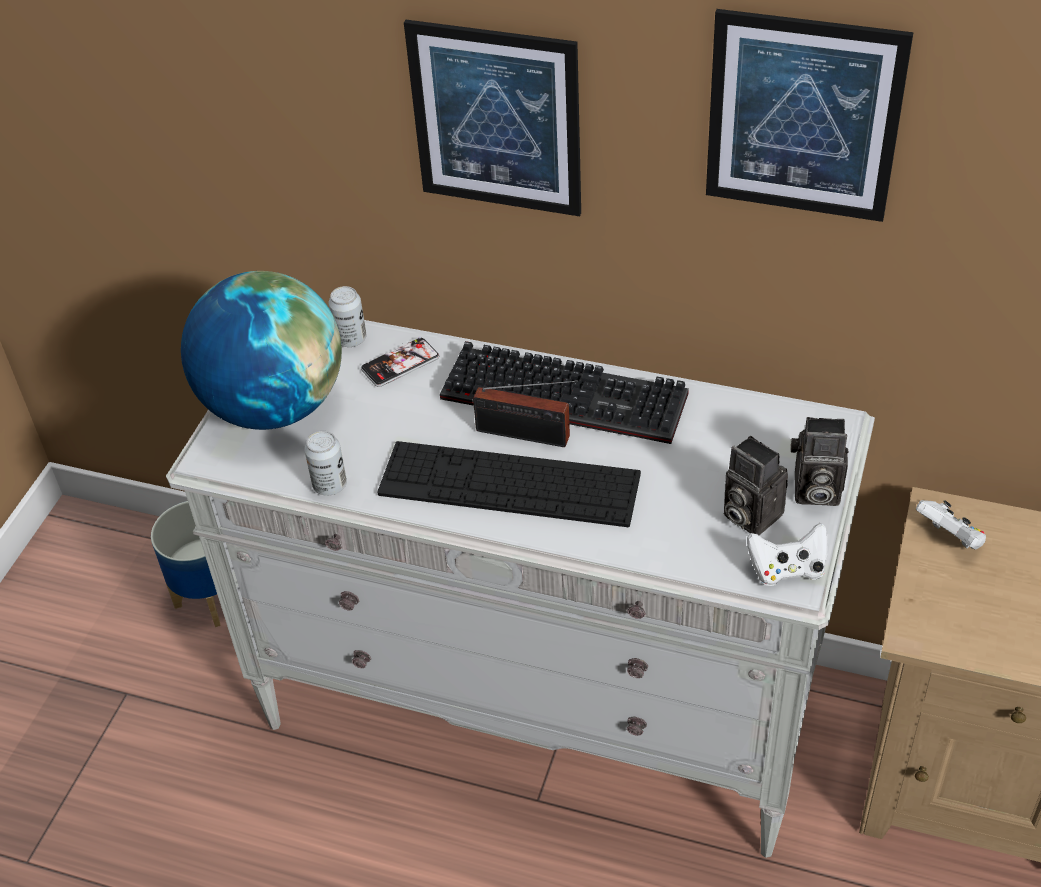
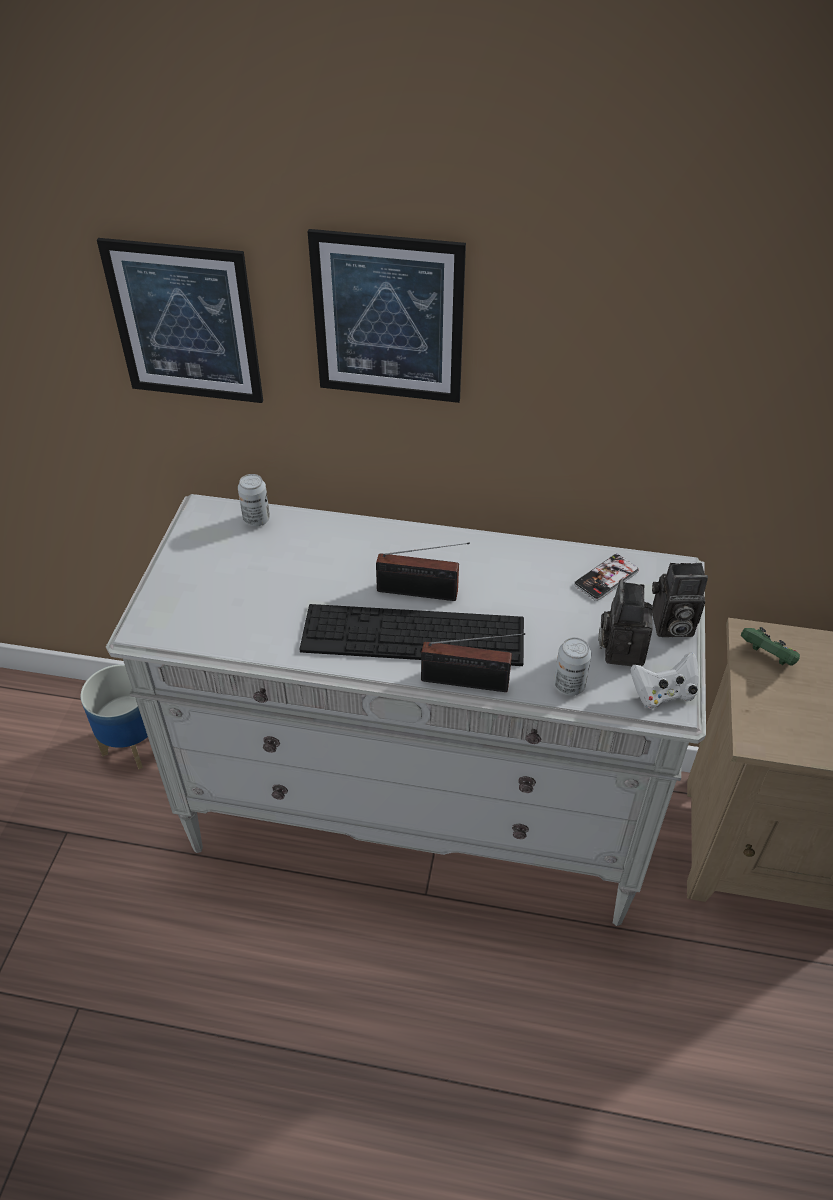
camera: 10 degrees left, 0 degrees up
globe [181,271,342,430] -> none
can [304,431,347,496] -> can moved to [554,637,591,696]
phone [361,337,439,387] -> phone moved to [574,553,639,601]
keyboard [440,341,689,444] -> none
picture [706,9,914,222] -> picture moved to [97,238,263,403]
camera [724,436,788,535] -> camera turned 60 degrees clockwise [598,579,653,666]
white game controller [916,500,986,550] -> green game controller [741,627,800,666]
none -> radio [421,633,525,692]

